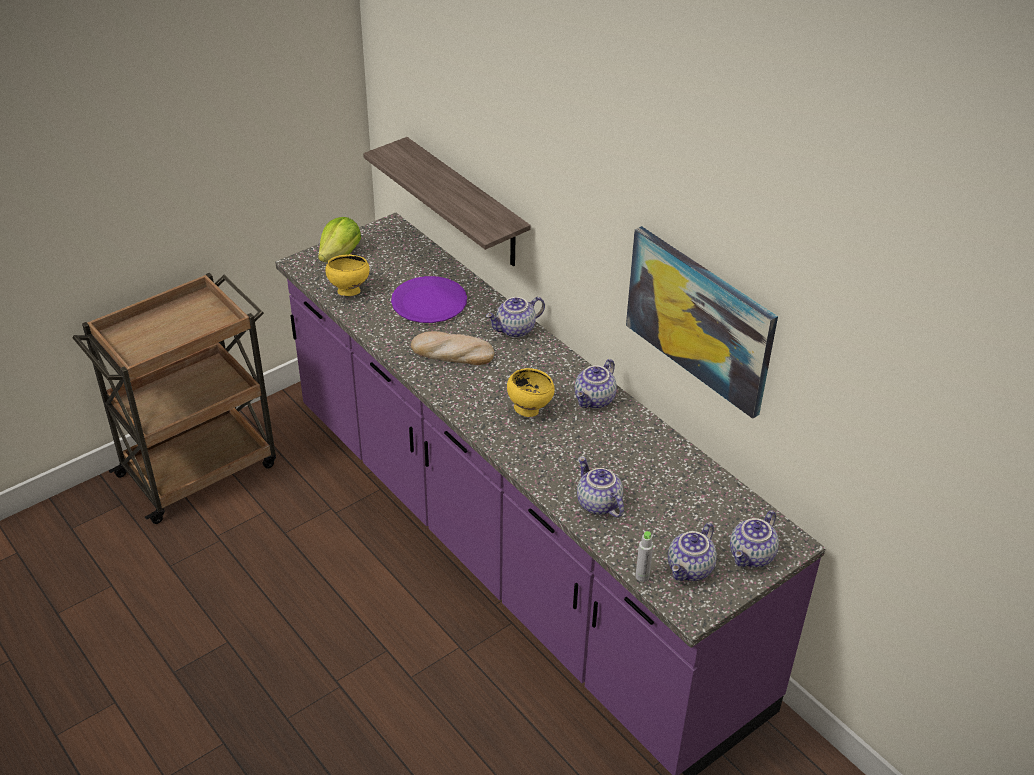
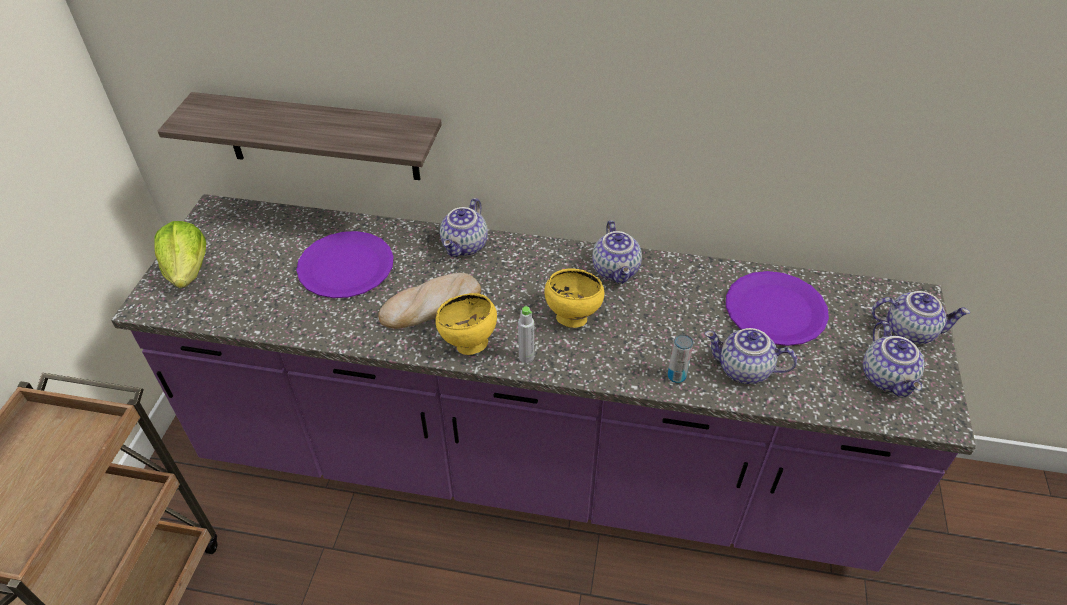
camera: 40 degrees left, 5 degrees up
yellow bowl [325,254,370,296] -> yellow bowl moved to [435,293,497,355]
picture [626,226,778,419] -> none
grey bottle [635,531,653,582] -> grey bottle moved to [518,306,534,363]
teapot [730,510,779,567] -> teapot turned 75 degrees counterclockwise [872,291,970,344]
none -> can [668,334,693,383]
none -> purple plate [726,271,829,346]

